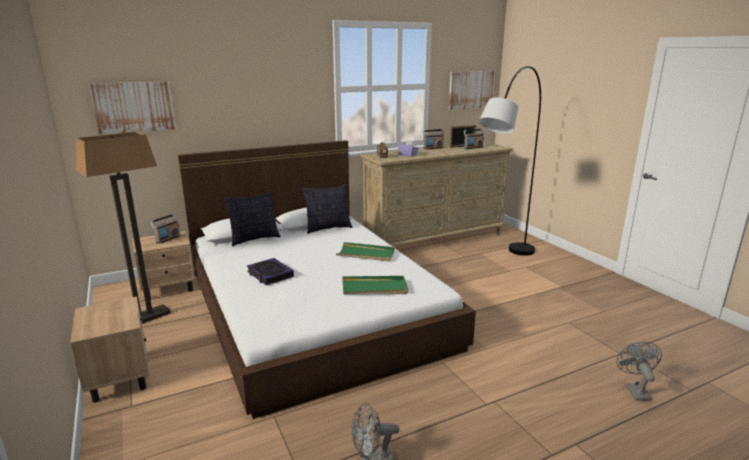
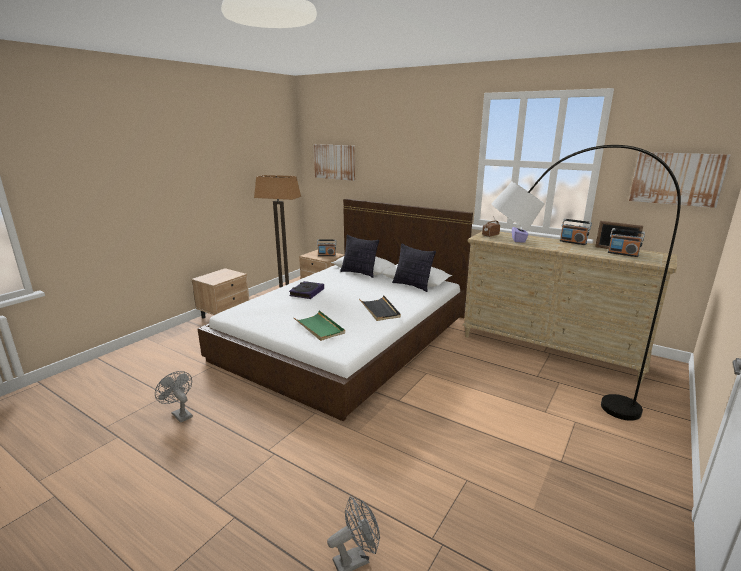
camera: 60 degrees right, 0 degrees up
green tray [336,242,395,261] -> black tray [359,296,401,321]

